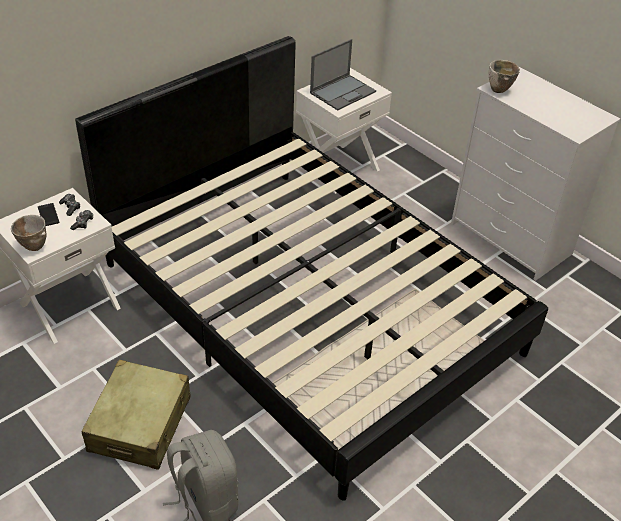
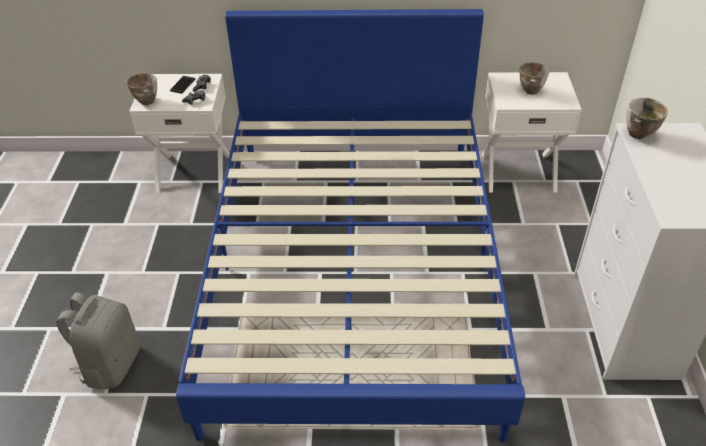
camera: 45 degrees right, 0 degrees up
black bed [75,36,548,501] -> blue bed [176,9,525,443]
beige suitcase [81,360,191,470] -> none
laptop [310,39,376,110] -> bowl [519,62,549,94]

